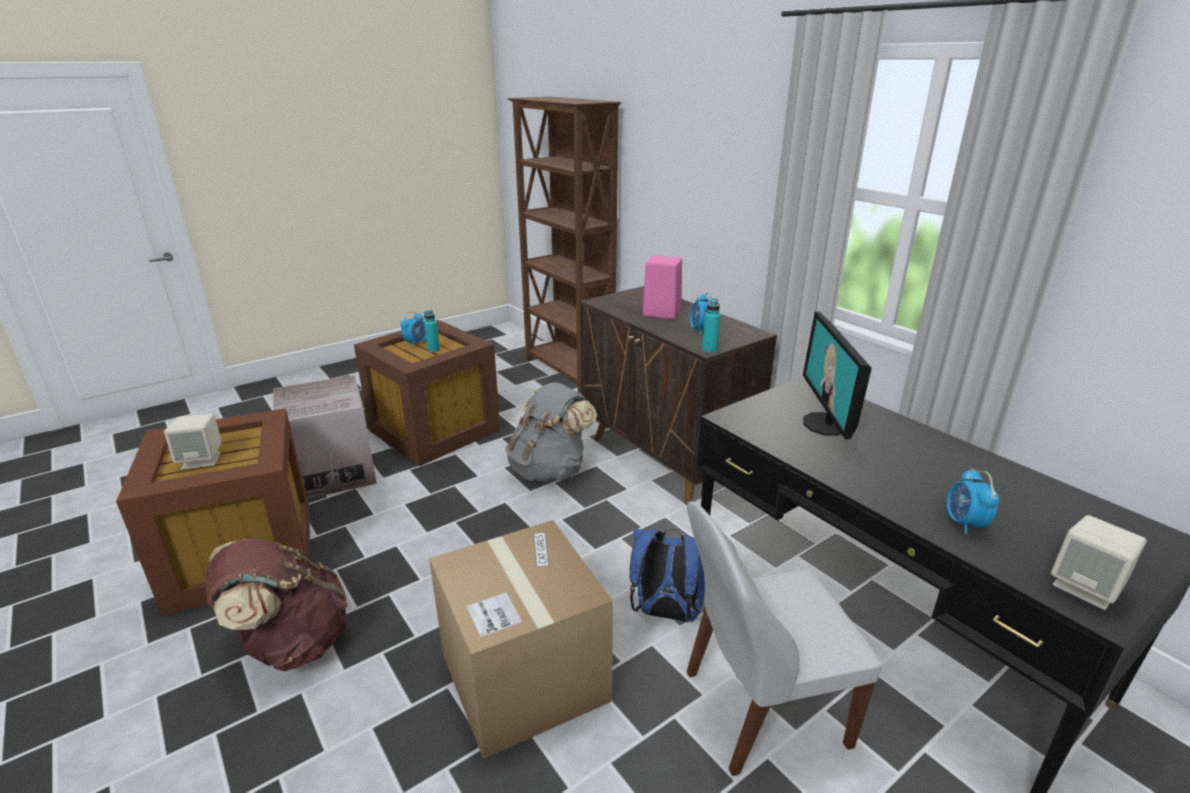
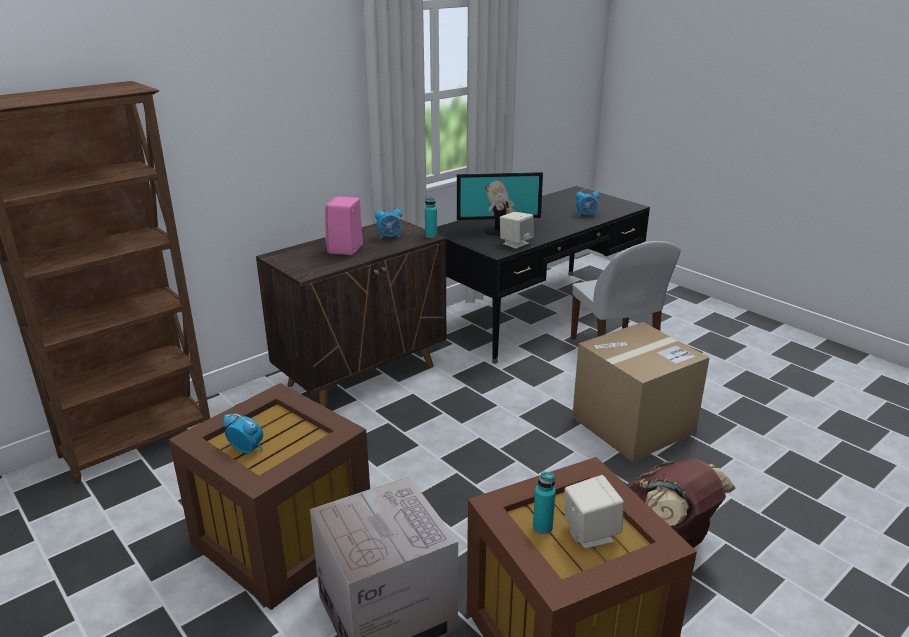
camera: 95 degrees left, 0 degrees up
turquoise bottle [424,310,440,352] -> turquoise bottle moved to [533,471,556,534]
grey backpack [505,382,597,482] -> none
blue backpack [629,528,705,622] -> none
beige speaker [1051,515,1147,610] -> beige speaker moved to [500,212,534,249]

